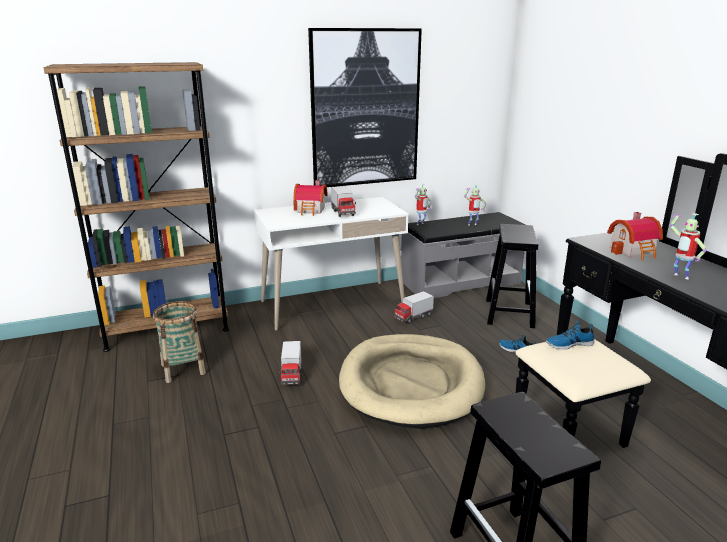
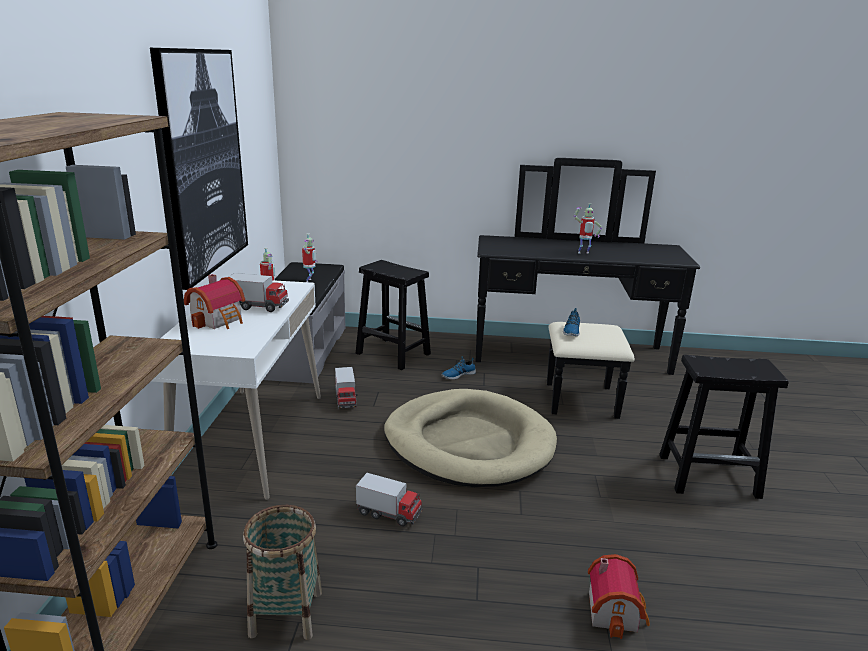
camera: 65 degrees left, 0 degrees up
toy house [607,212,663,260] -> toy house moved to [588,554,650,639]

